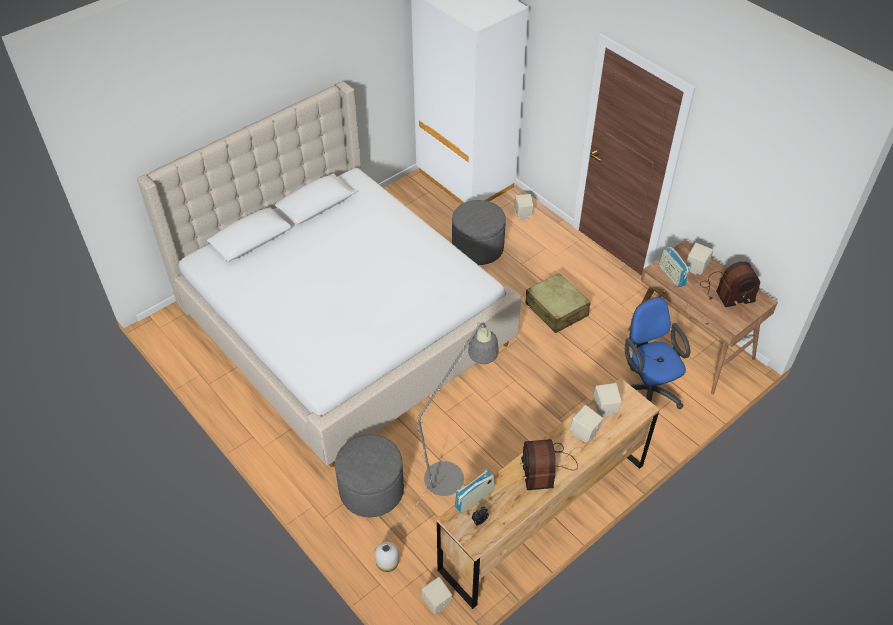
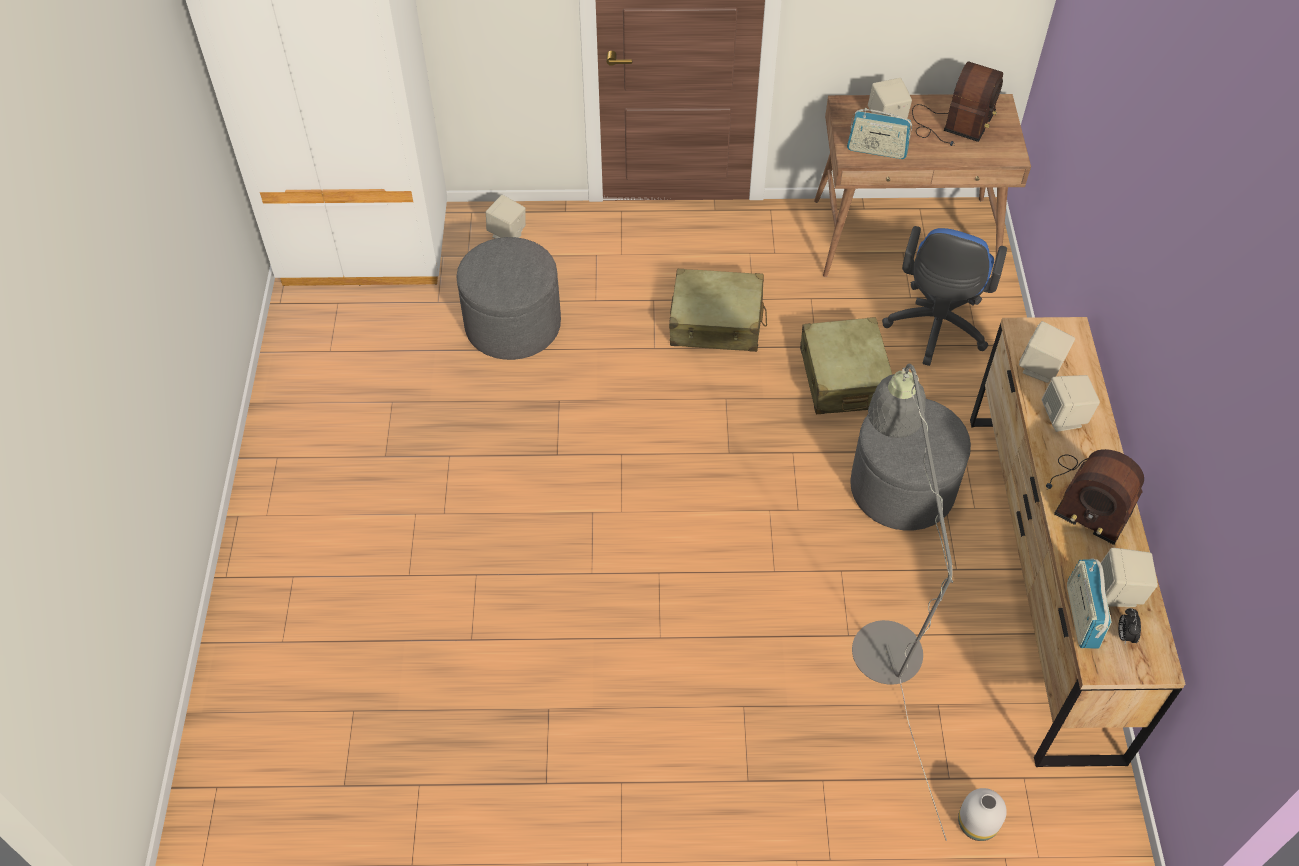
camera: 50 degrees left, 5 degrees up
beige bed [137,81,521,467] -> none
grey ottoman [335,434,404,517] -> grey ottoman moved to [850,399,971,530]
beige speaker [421,577,452,614] -> beige speaker moved to [1101,548,1158,607]
blue office chair [625,297,690,409] -> blue office chair turned 90 degrees counterclockwise [882,226,1007,366]
none -> beige suitcase [800,317,892,414]

